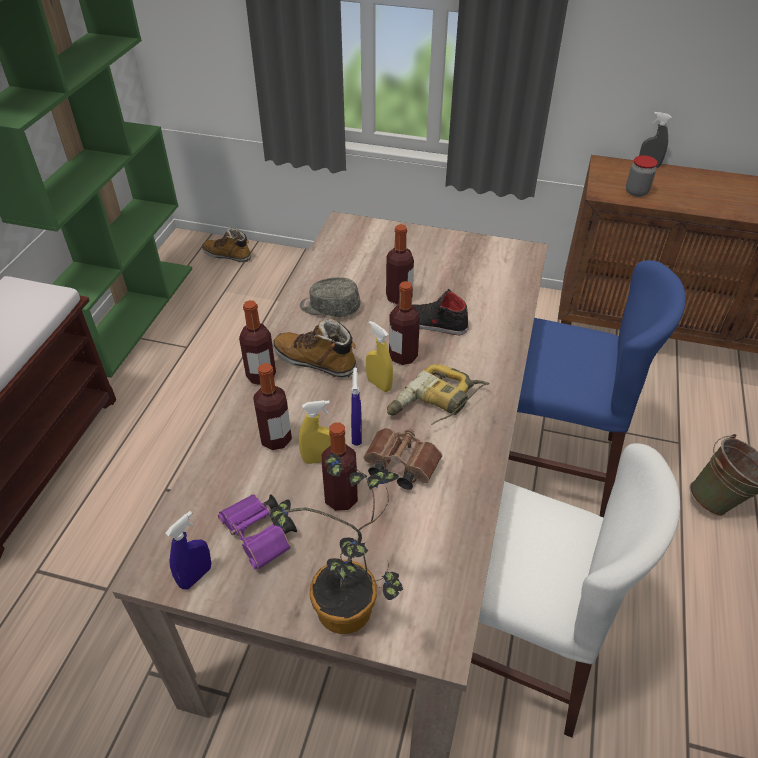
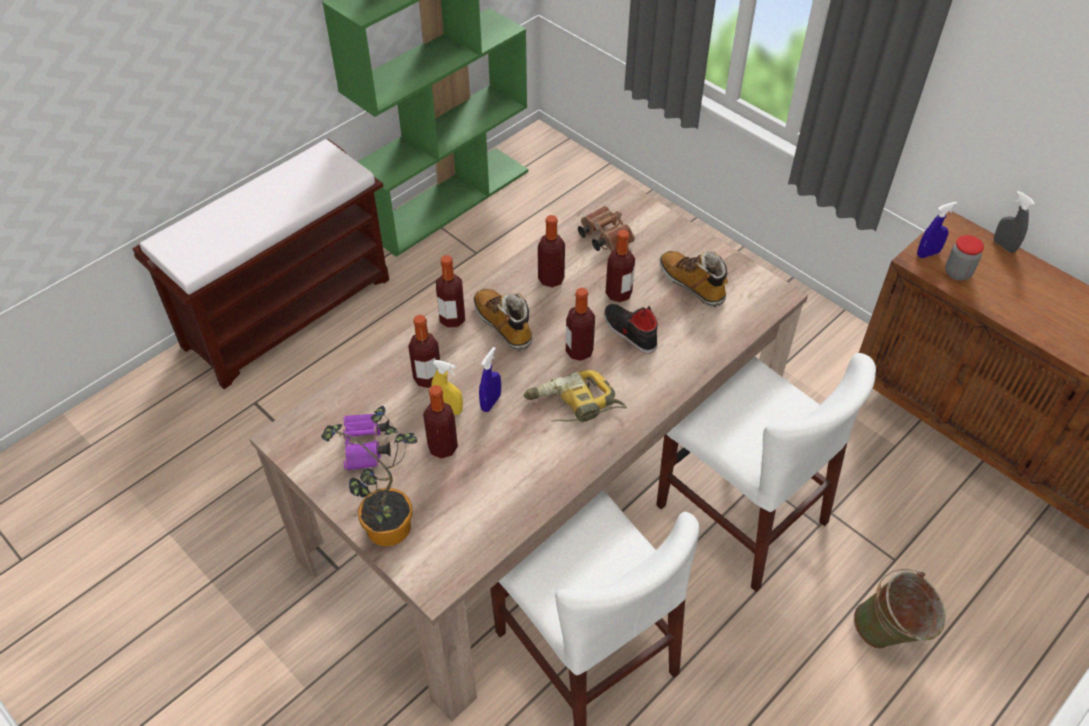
camera: 30 degrees right, 5 degrees up
blue spray bottle [165,511,211,589] -> blue spray bottle moved to [917,202,958,258]
boot [202,228,251,262] -> boot moved to [660,251,728,307]
grey cap [300,277,360,317] -> bottle [538,215,565,288]
brown binoculars [364,428,442,490] -> brown binoculars moved to [578,206,635,251]
yellow spray bottle [366,321,393,392] -> none
blue chair [508,260,686,517] -> white chair [656,353,876,592]

